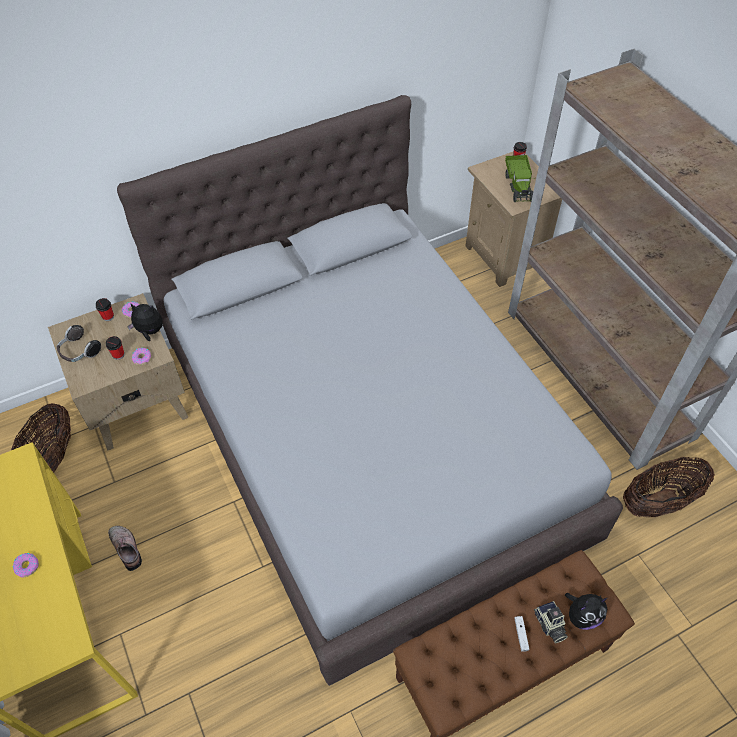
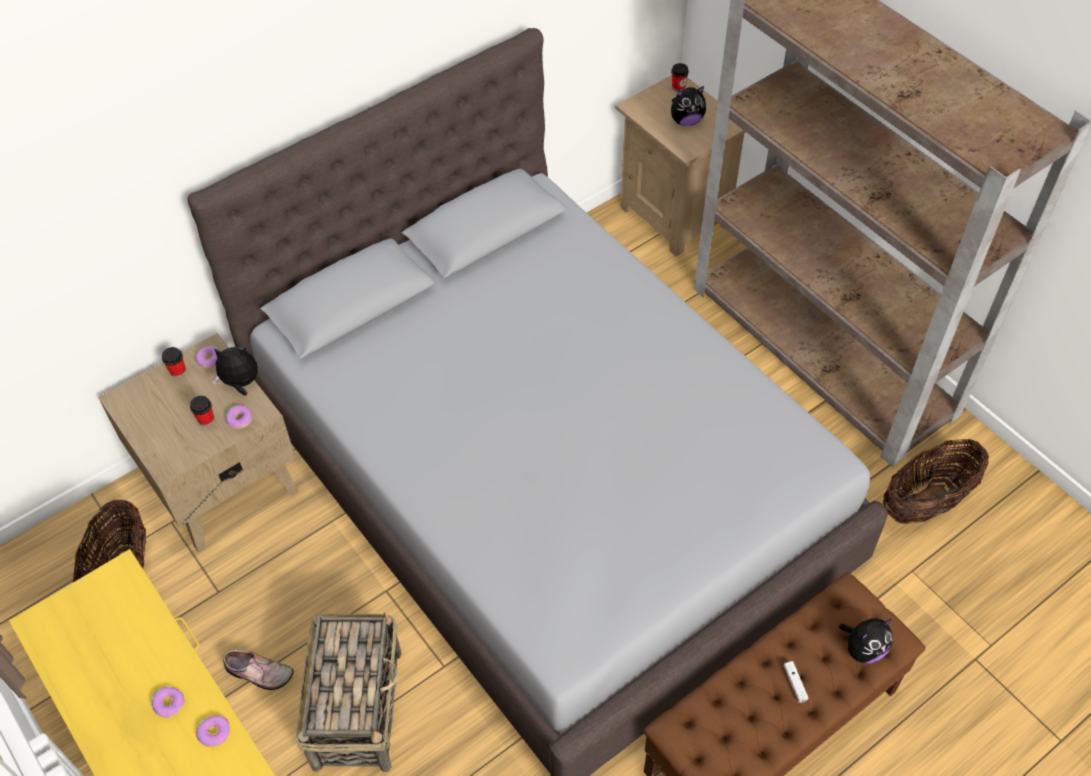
camera: 10 degrees left, 0 degrees up
headphones [57,325,101,362] -> none
shoe [108,526,142,571] -> shoe turned 150 degrees clockwise [223,650,294,690]
toy truck [505,155,533,202] -> plush toy [671,86,706,126]
camera [534,601,568,643] -> none
none -> donut [196,715,230,747]
none -> basket [296,612,402,772]

